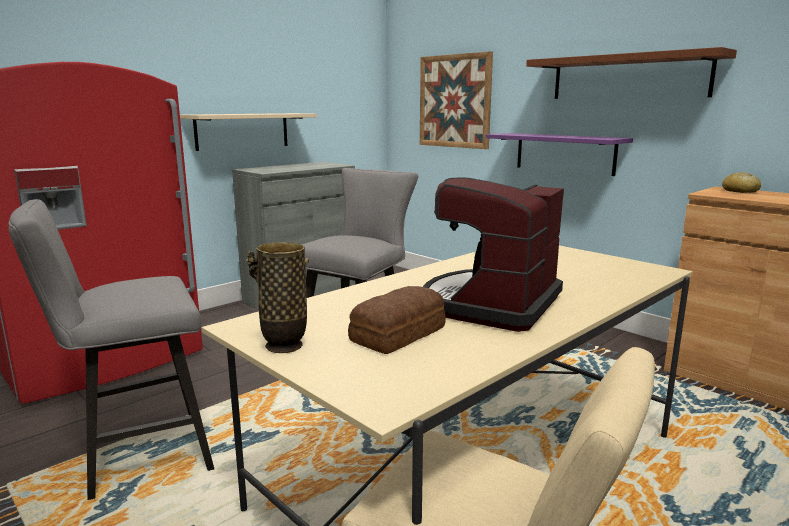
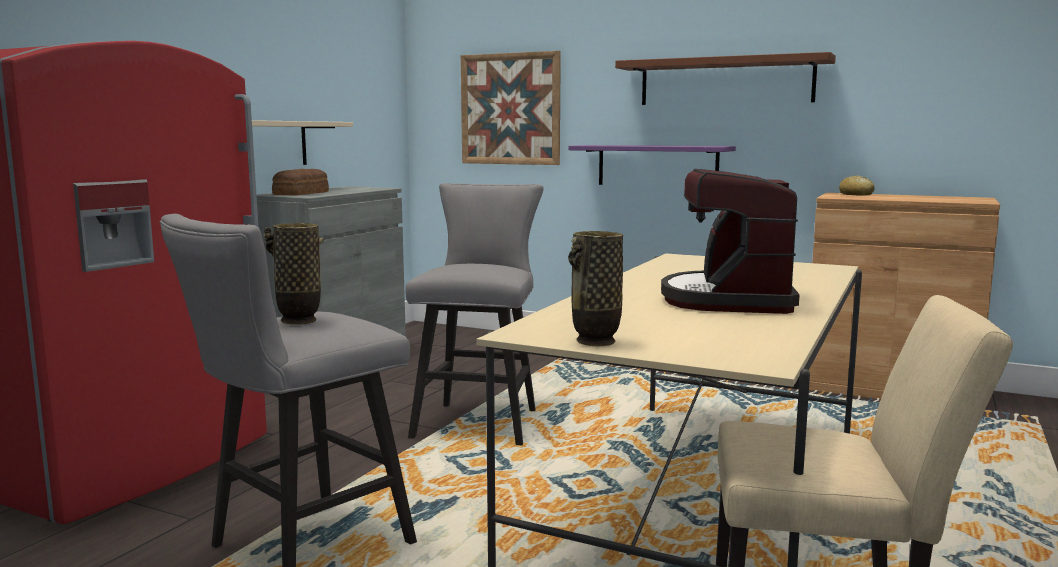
camera: 20 degrees left, 5 degrees down
bread [348,286,446,354] -> bread moved to [272,169,329,196]
none -> vase [263,223,324,325]

